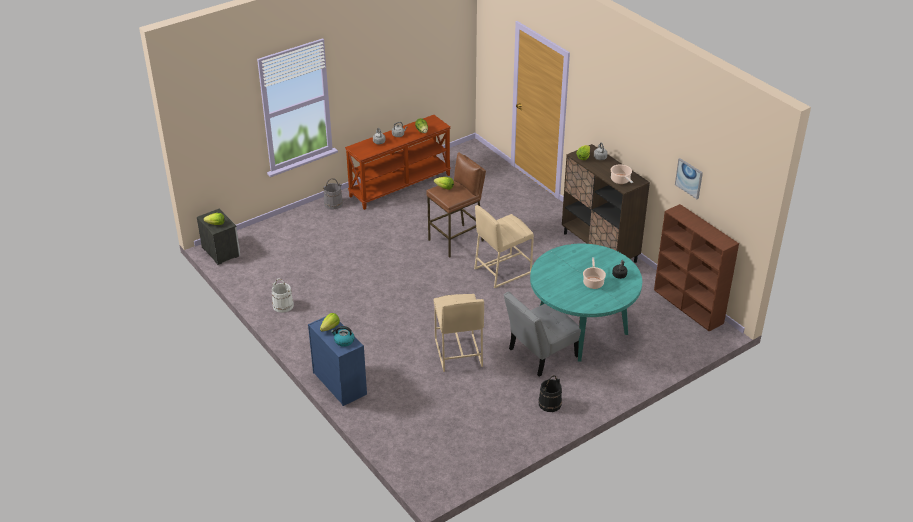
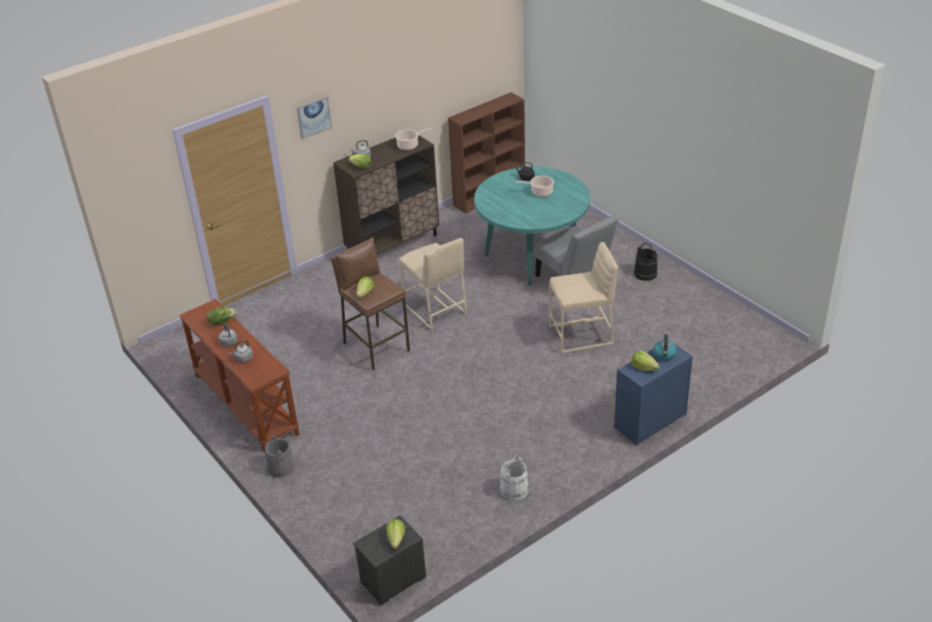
camera: 90 degrees left, 0 degrees up
picture [675,158,703,199] -> picture moved to [297,96,332,139]

